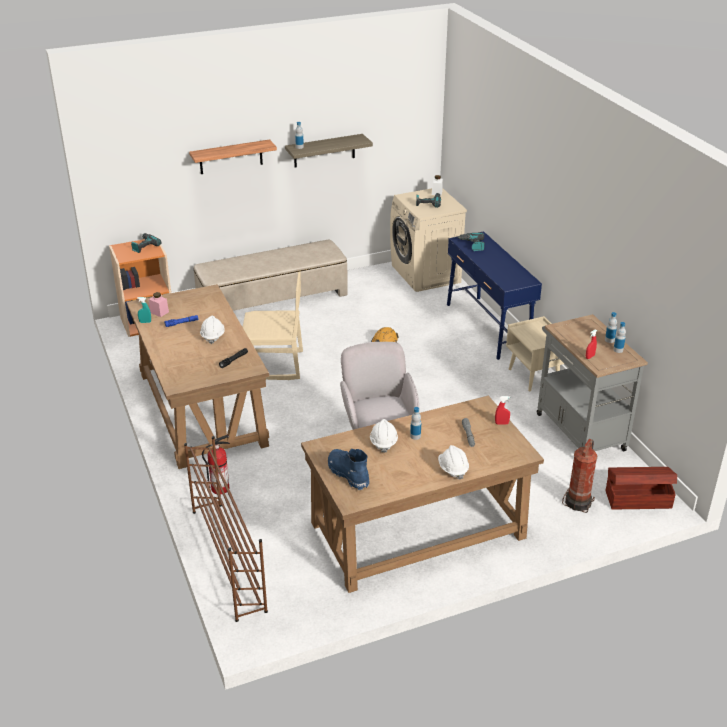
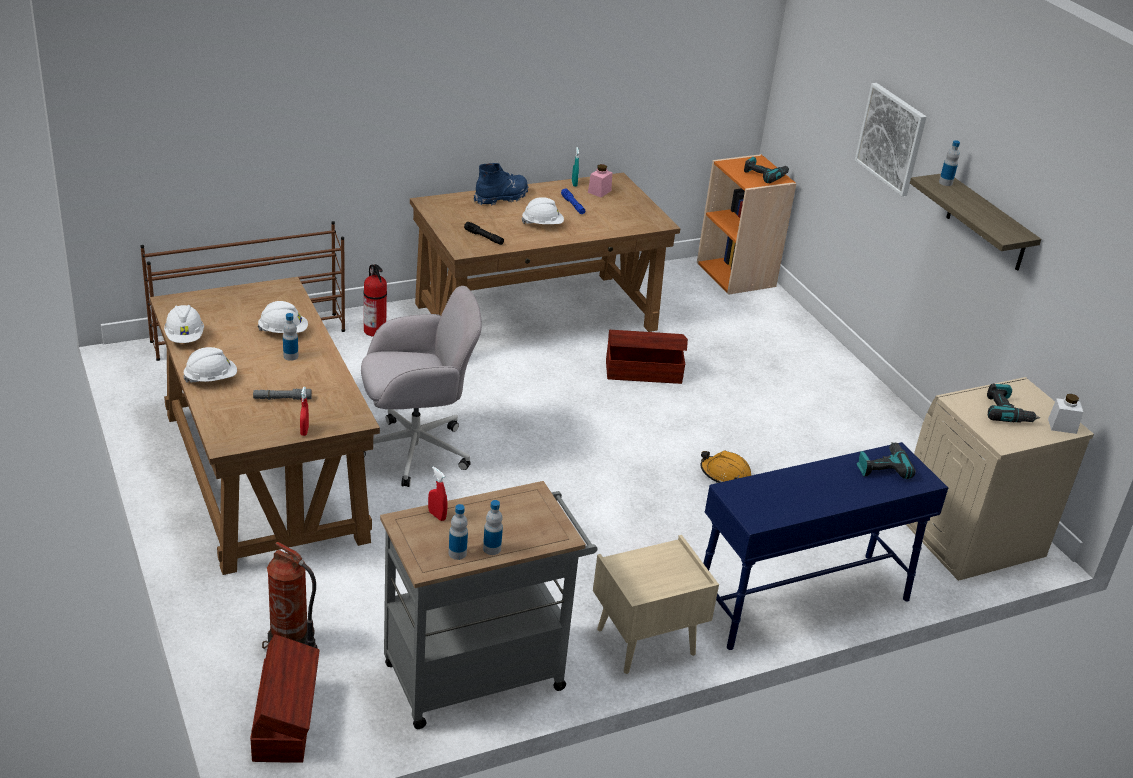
camera: 85 degrees right, 0 degrees up
shelf [189,139,277,174] -> picture [855,83,927,196]
beige bench [194,240,348,311] -> none
beige chair [243,272,303,380] -> brown storage box [606,330,688,384]
blue boot [328,449,370,490] -> blue boot moved to [474,163,528,205]
none -> white hard hat [164,305,204,343]

